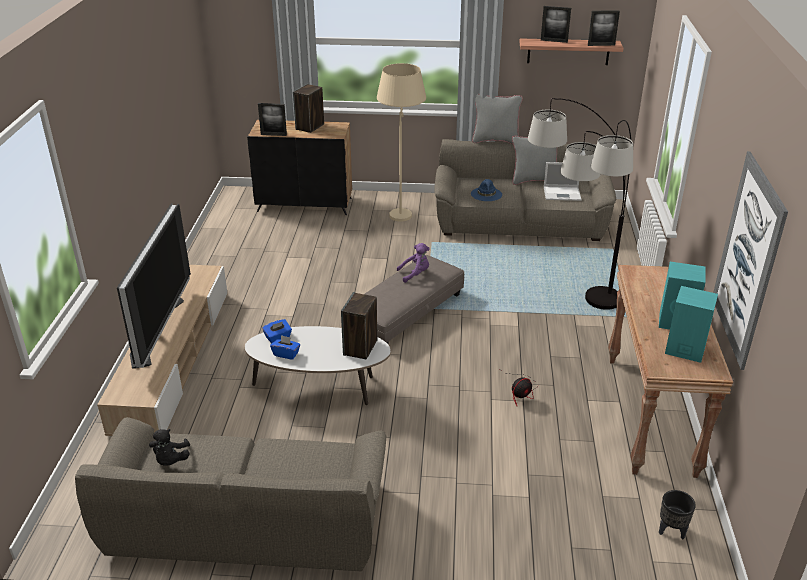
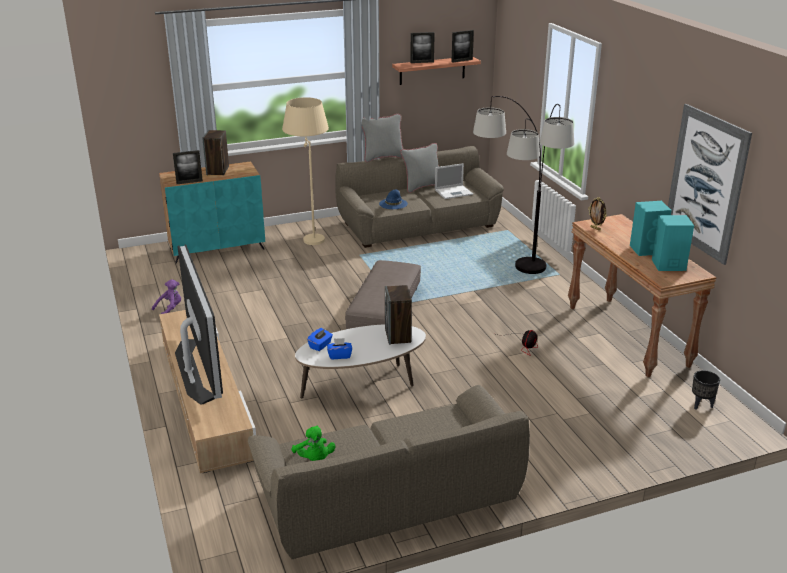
camera: 25 degrees left, 5 degrees down
black plush toy [149,429,190,466] -> green plush toy [291,425,336,461]
black cabinet [247,120,352,215] -> turquoise cabinet [159,162,265,263]
purple plush toy [397,243,430,283] -> purple plush toy moved to [152,279,181,314]
none -> picture frame [588,197,607,231]

